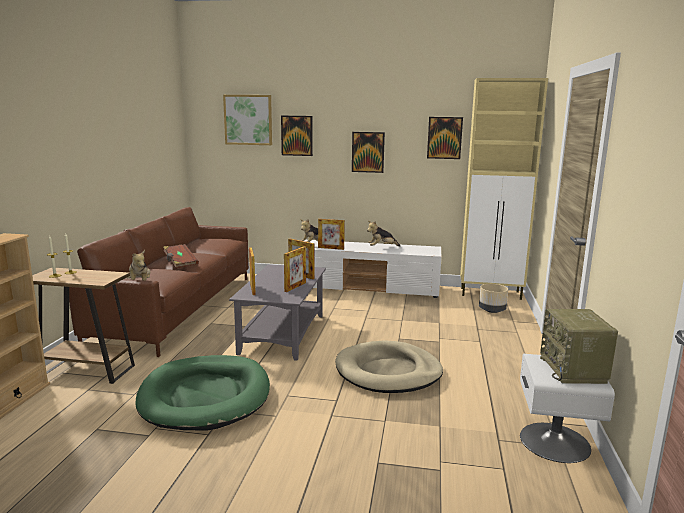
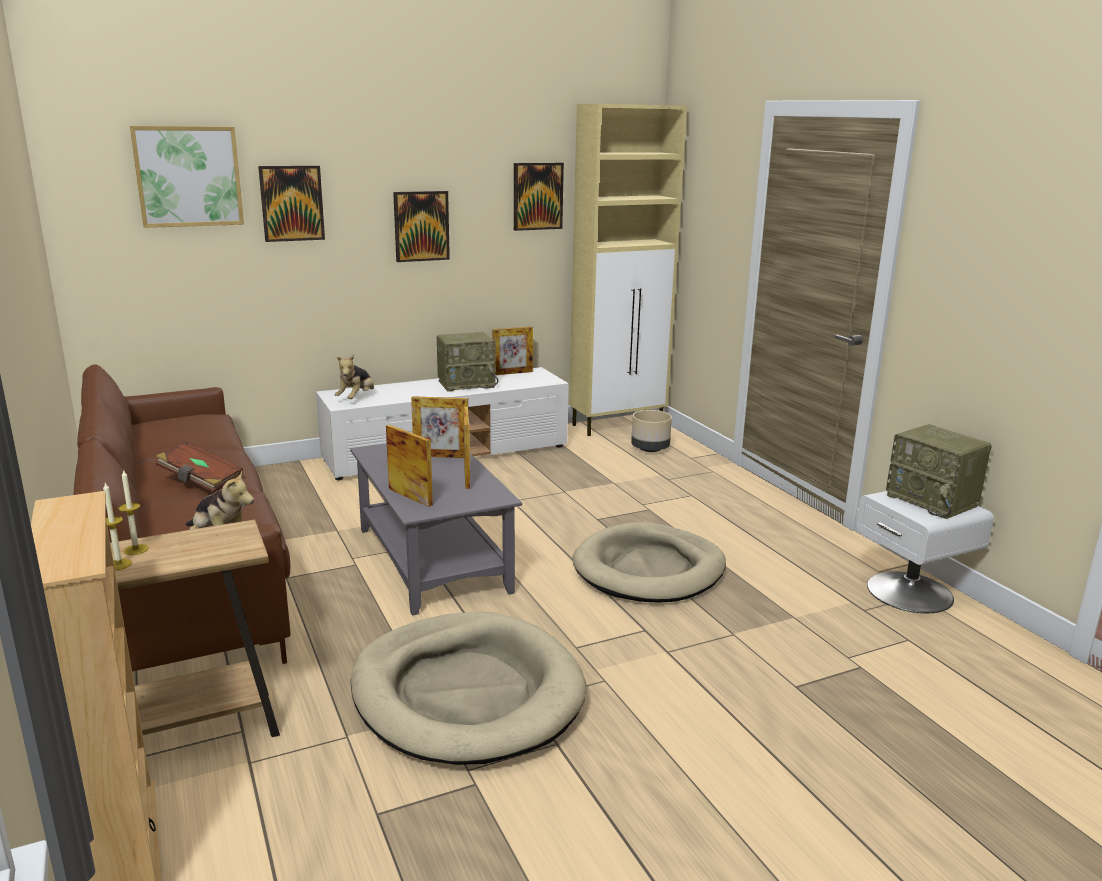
camera: 35 degrees left, 5 degrees up
green dog bed [135,355,270,430] -> beige dog bed [350,612,586,765]
picture frame [318,219,345,250] -> picture frame moved to [492,327,533,375]
plush toy [367,221,400,246] -> radio [436,332,498,392]

